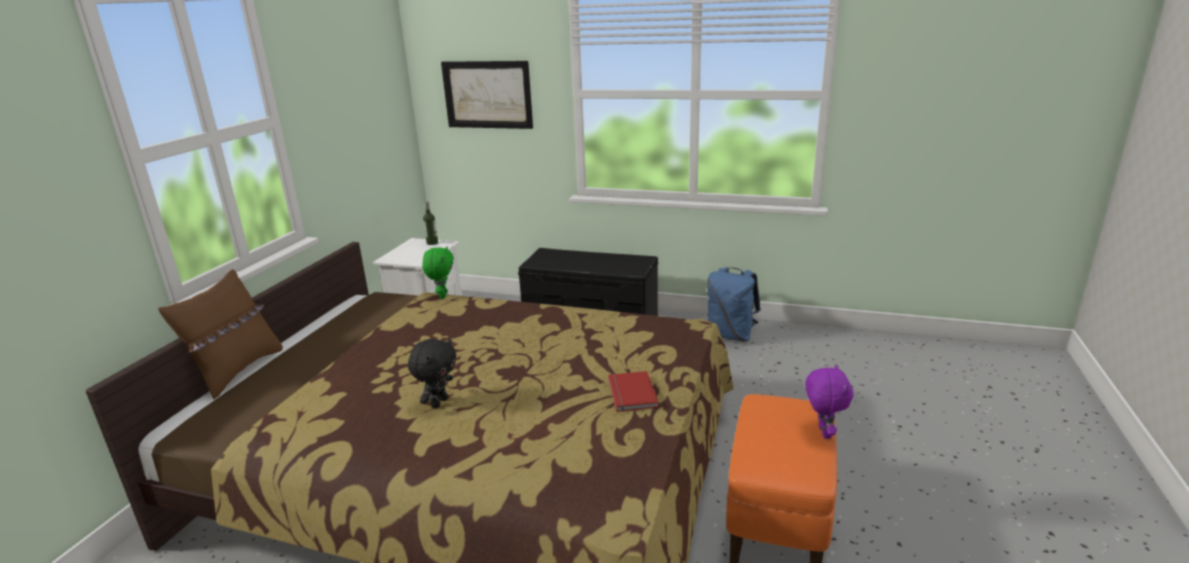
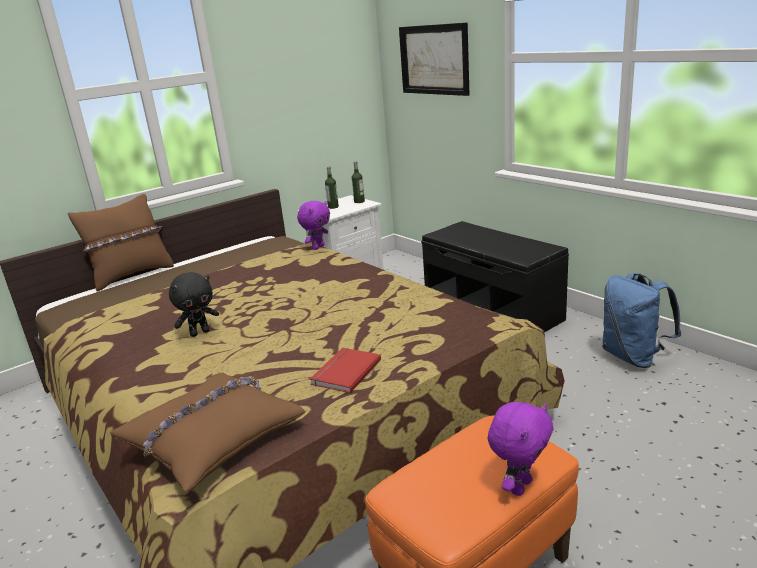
camera: 35 degrees right, 0 degrees up
green plush toy [422,246,454,298] -> purple plush toy [297,201,330,250]
none -> brown pillow [110,373,305,492]
none -> bottle [325,166,339,209]

